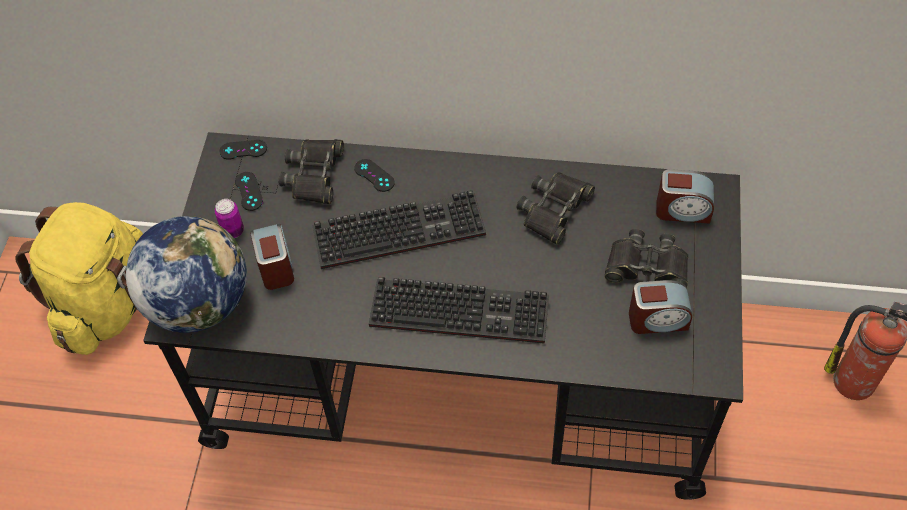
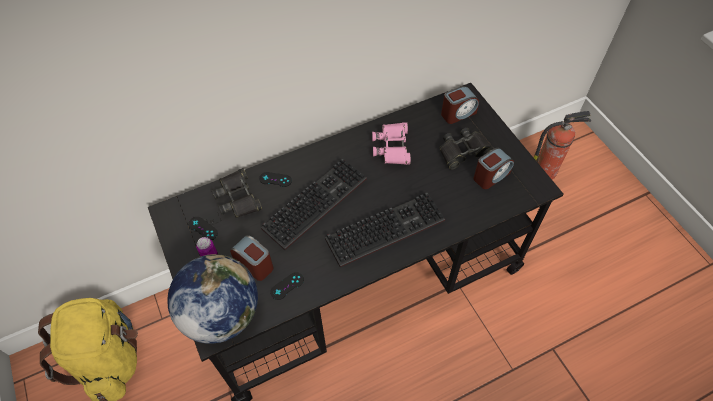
camera: 35 degrees left, 0 degrees up
black game controller [219,140,267,160] -> black game controller moved to [270,272,304,300]
black binoculars [516,172,595,245] -> pink binoculars [372,122,411,165]

